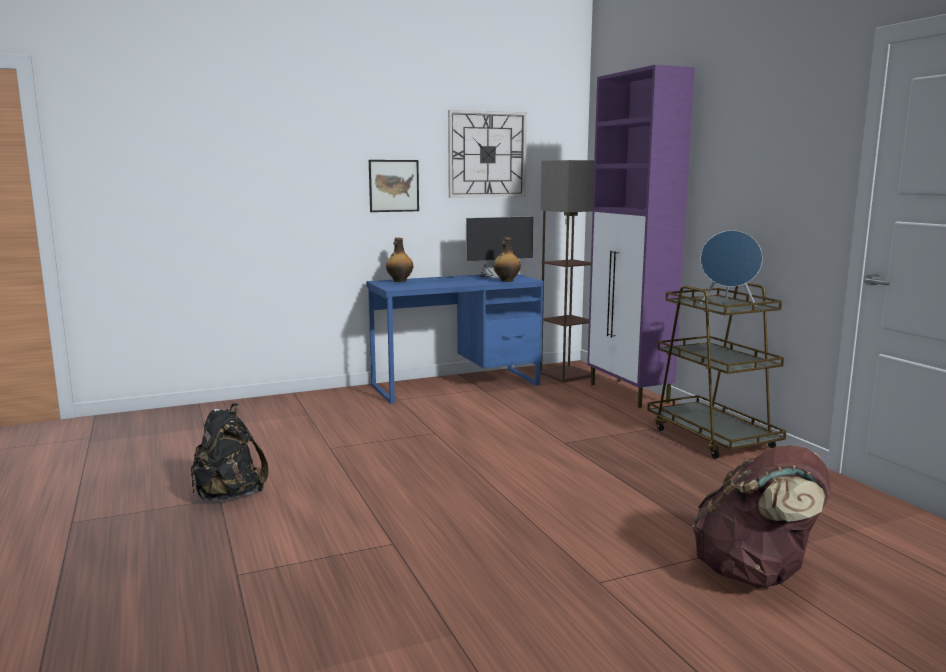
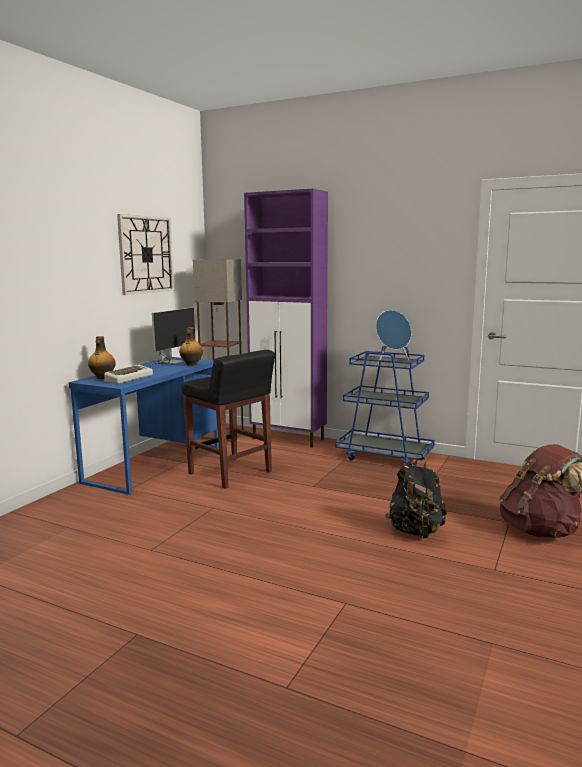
camera: 40 degrees left, 0 degrees up
black backpack [191,403,269,501] -> black backpack moved to [385,457,447,539]
picture [369,160,419,212] -> none
brown cart [647,283,787,459] -> blue cart [335,346,435,465]
none -> keyboard [104,365,153,384]
none -> black stool [182,350,275,489]

